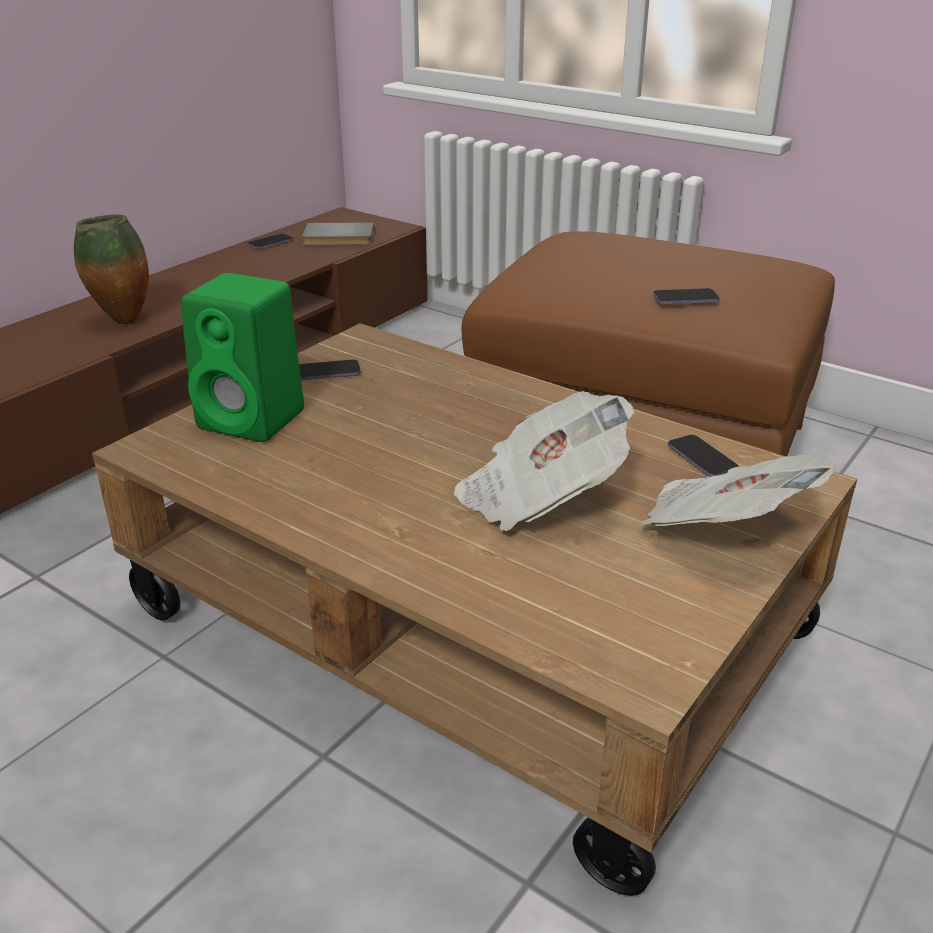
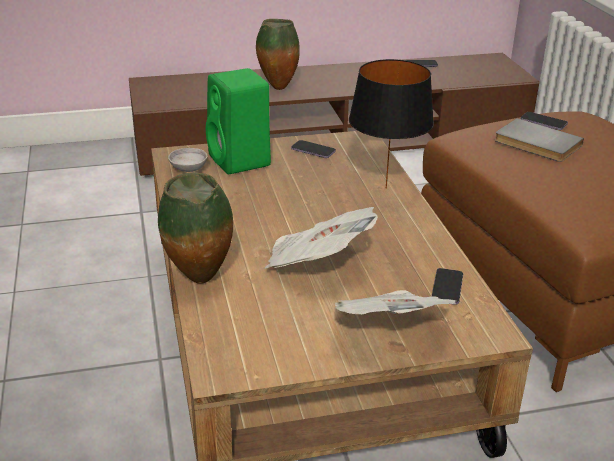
camera: 40 degrees right, 0 degrees up
grey book [302,222,375,245] -> grey book moved to [495,118,584,162]
phone [653,288,720,304] -> phone moved to [521,112,568,130]
none -> vase [158,172,233,284]
none -> grey bowl [168,148,207,172]
none -> black table lamp [349,59,434,189]

